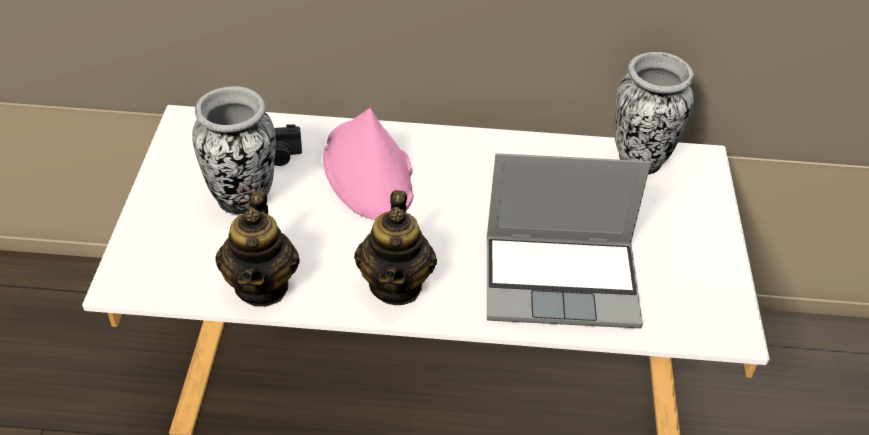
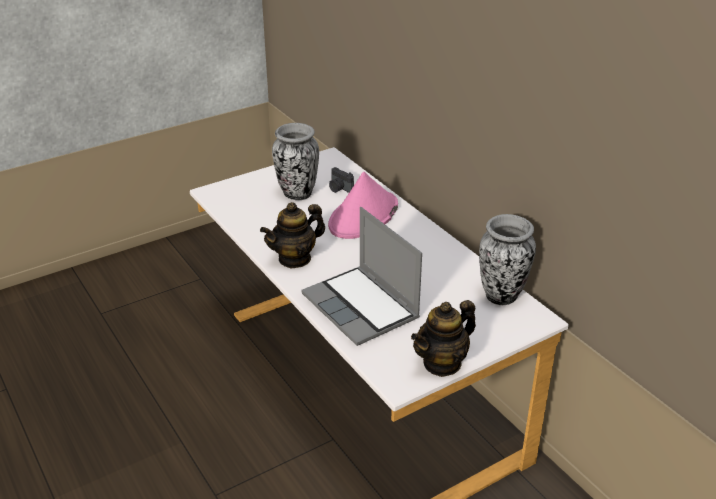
camera: 55 degrees right, 10 degrees down
teapot [215,191,300,307] -> teapot moved to [411,300,476,377]

